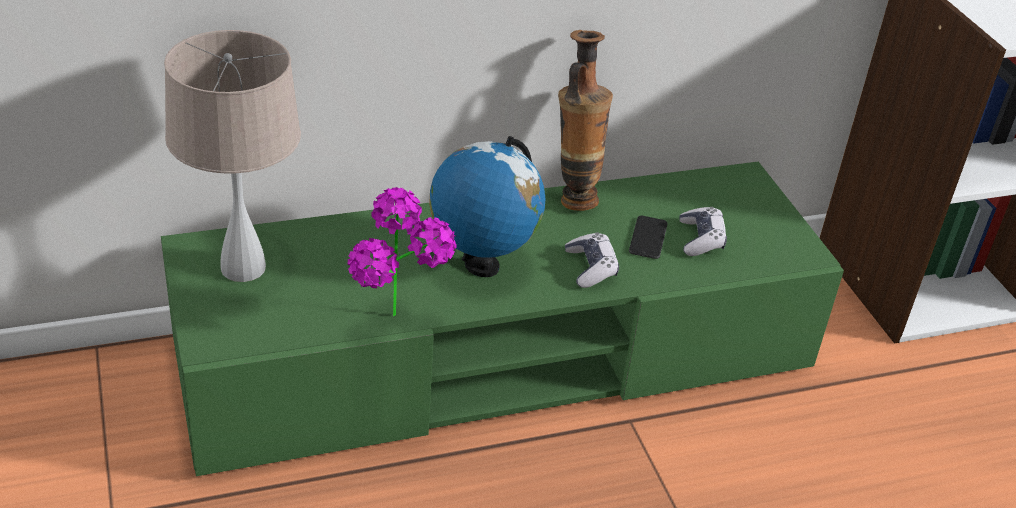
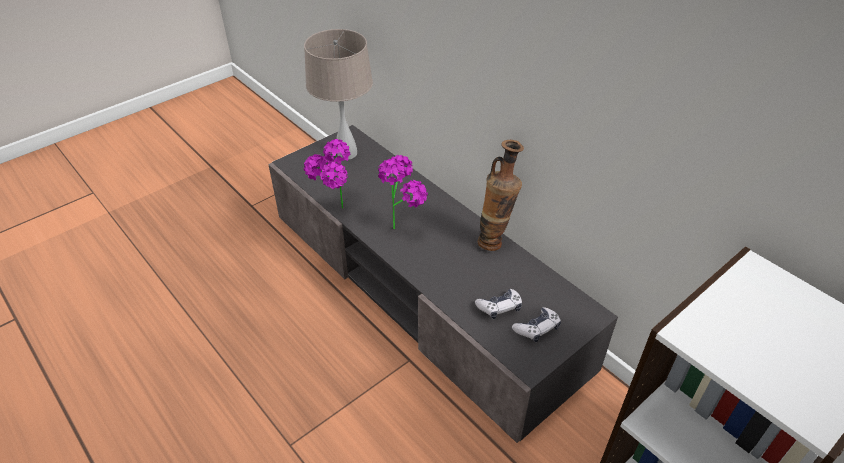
camera: 70 degrees right, 5 degrees up
green tv stand [161,162,844,476] -> grey tv stand [268,125,618,443]
globe [429,136,546,277] -> potted plant [378,155,428,229]
game controller [565,233,619,288] -> game controller moved to [512,307,561,342]
phone [629,216,668,259] -> none

